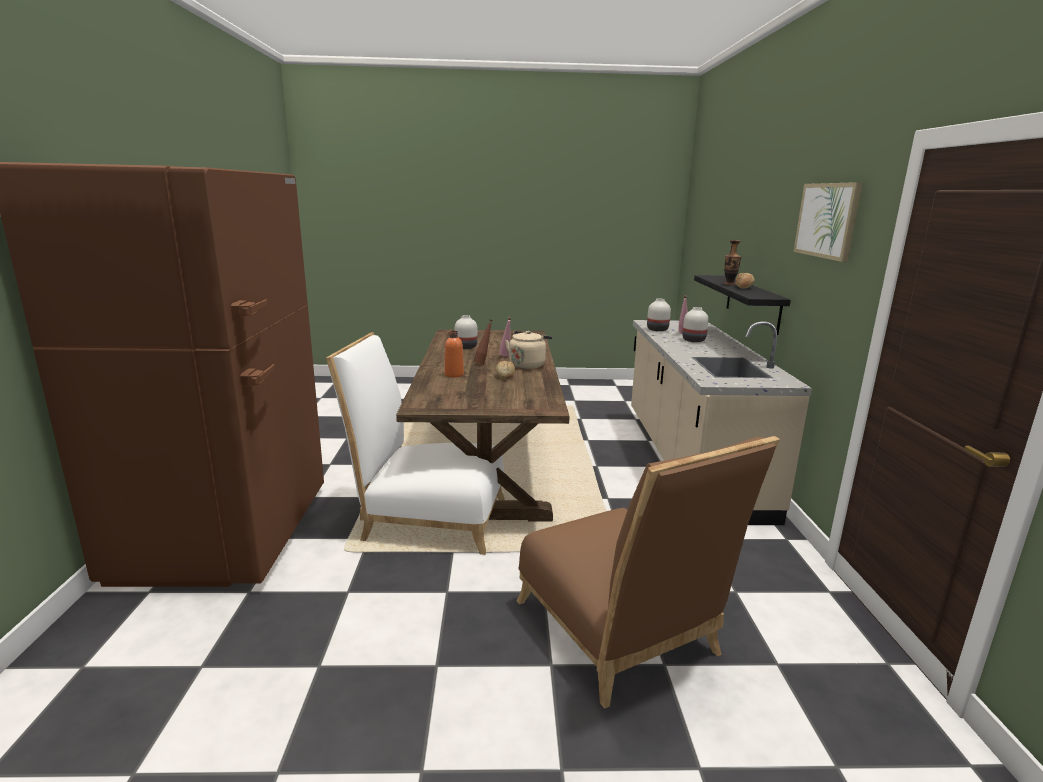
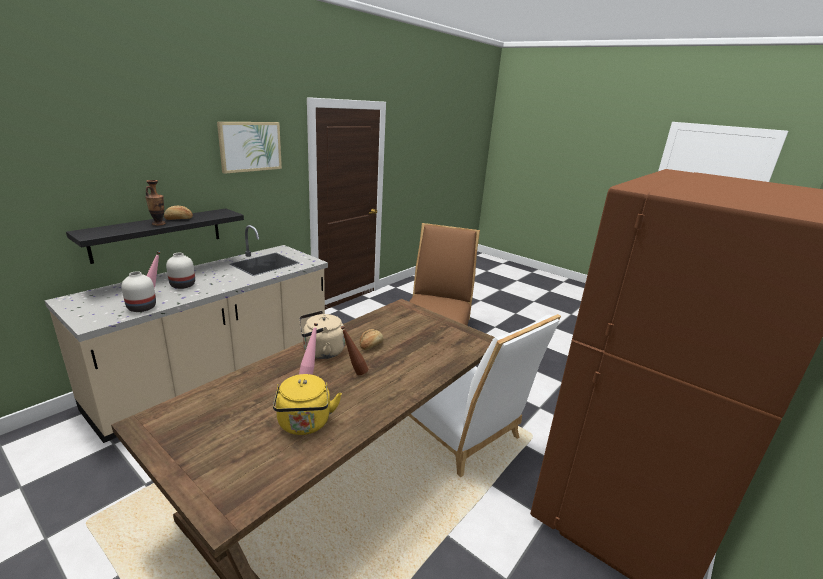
camera: 140 degrees left, 5 degrees up
orange bottle [445,331,464,378] -> none
white vase [455,315,477,349] -> yellow kettle [273,374,342,435]

